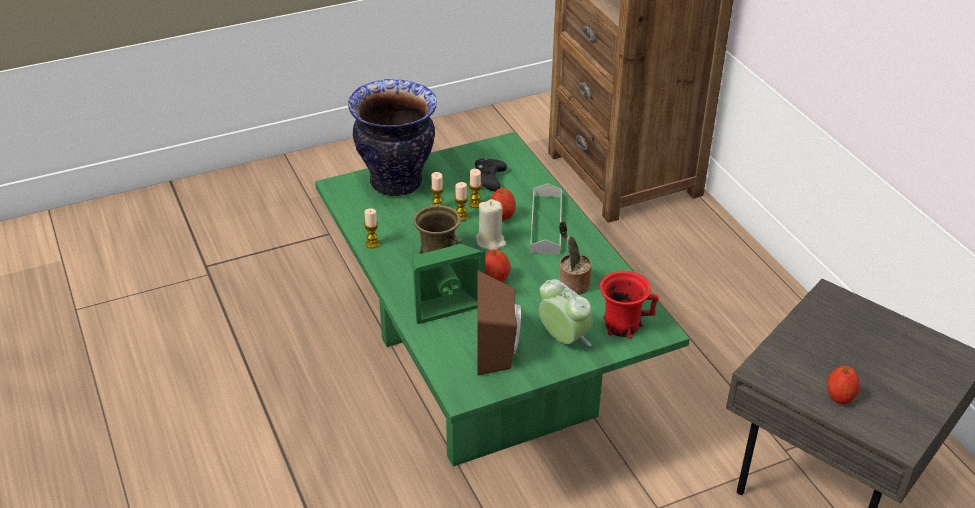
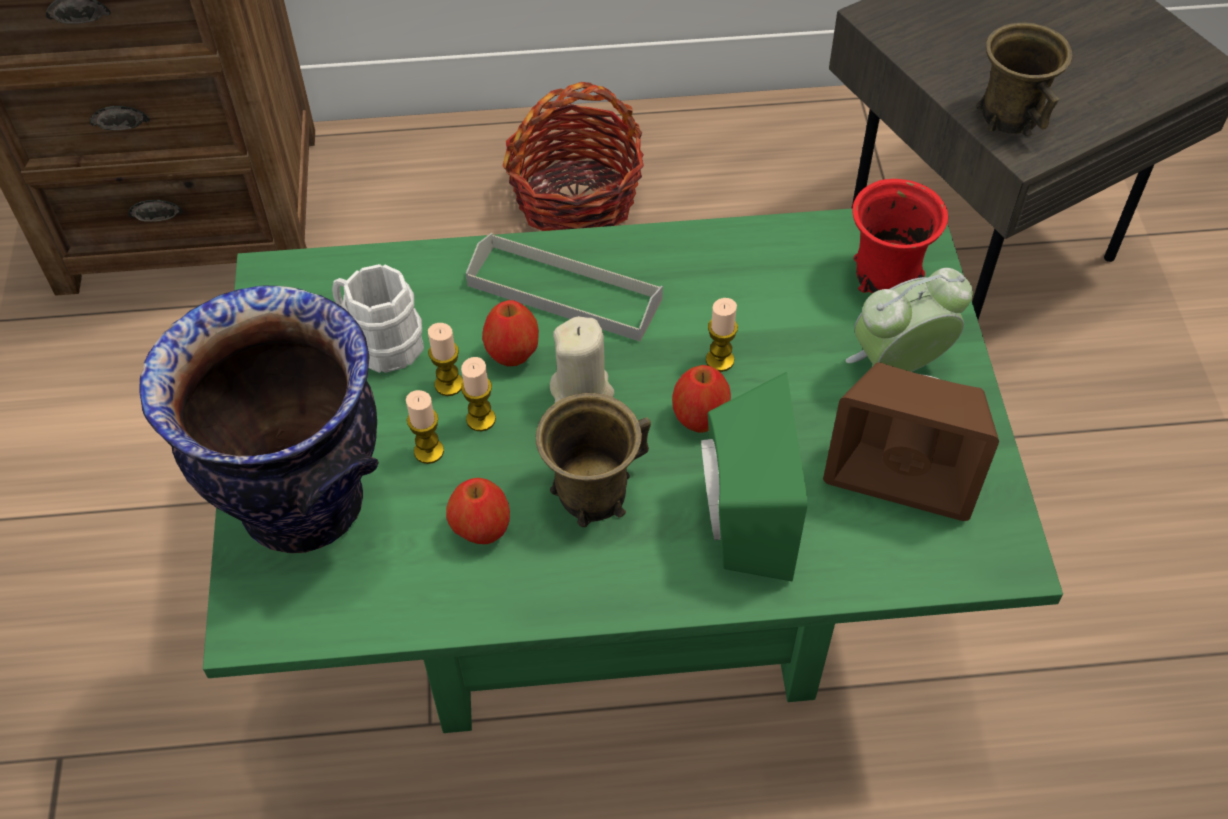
camera: 70 degrees left, 15 degrees up
candle [364,208,380,248] -> candle moved to [706,298,738,372]
black game controller [475,158,507,192] -> white mug [332,264,424,373]
potted plant [559,221,592,295] -> none
apple [827,366,860,404] -> apple moved to [446,478,510,544]
none -> basket [503,82,644,231]
none -> brown mug [976,22,1072,136]

